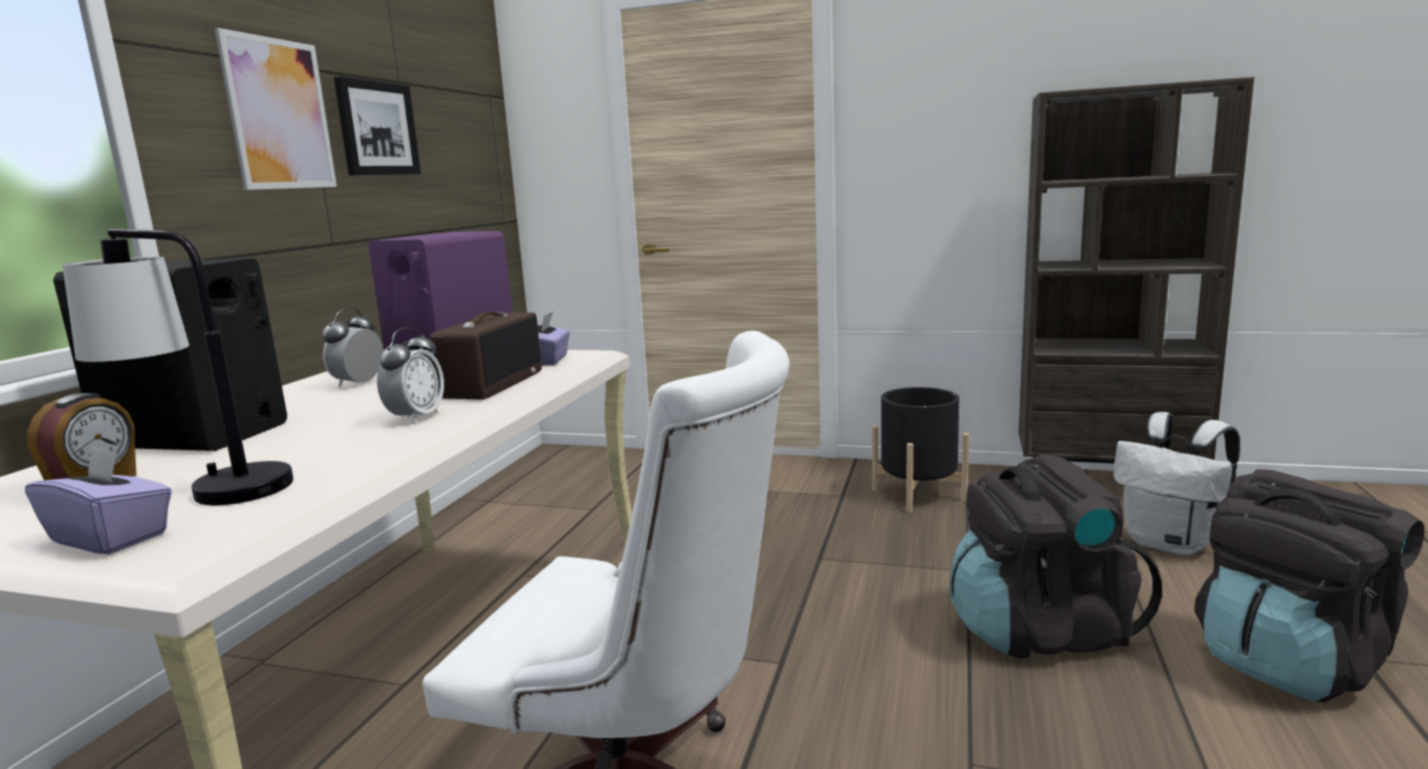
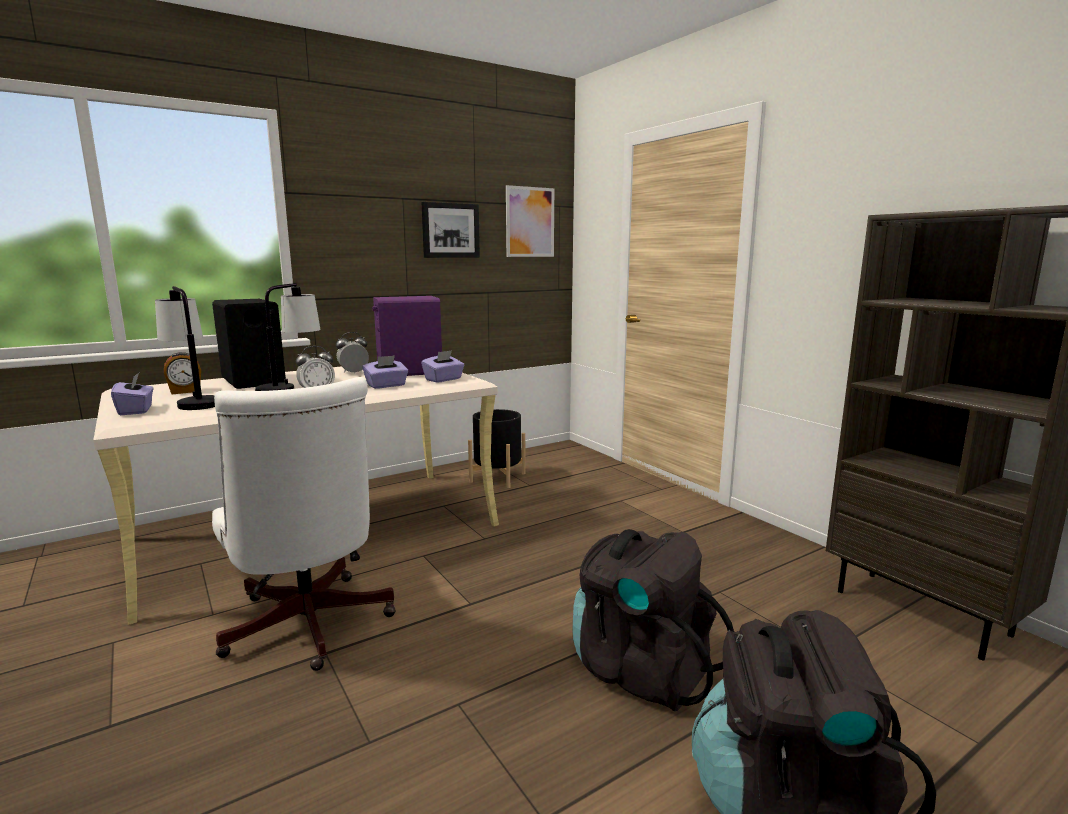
camera: 40 degrees right, 0 degrees up
picture [215,28,337,190] -> picture moved to [506,185,554,257]
radio [430,312,542,399] -> purple tissue box [362,355,408,389]
black planter [872,387,969,513] -> black planter moved to [468,409,525,488]
white backpack [1113,412,1240,556] -> none
none -> table lamp [255,283,321,391]

